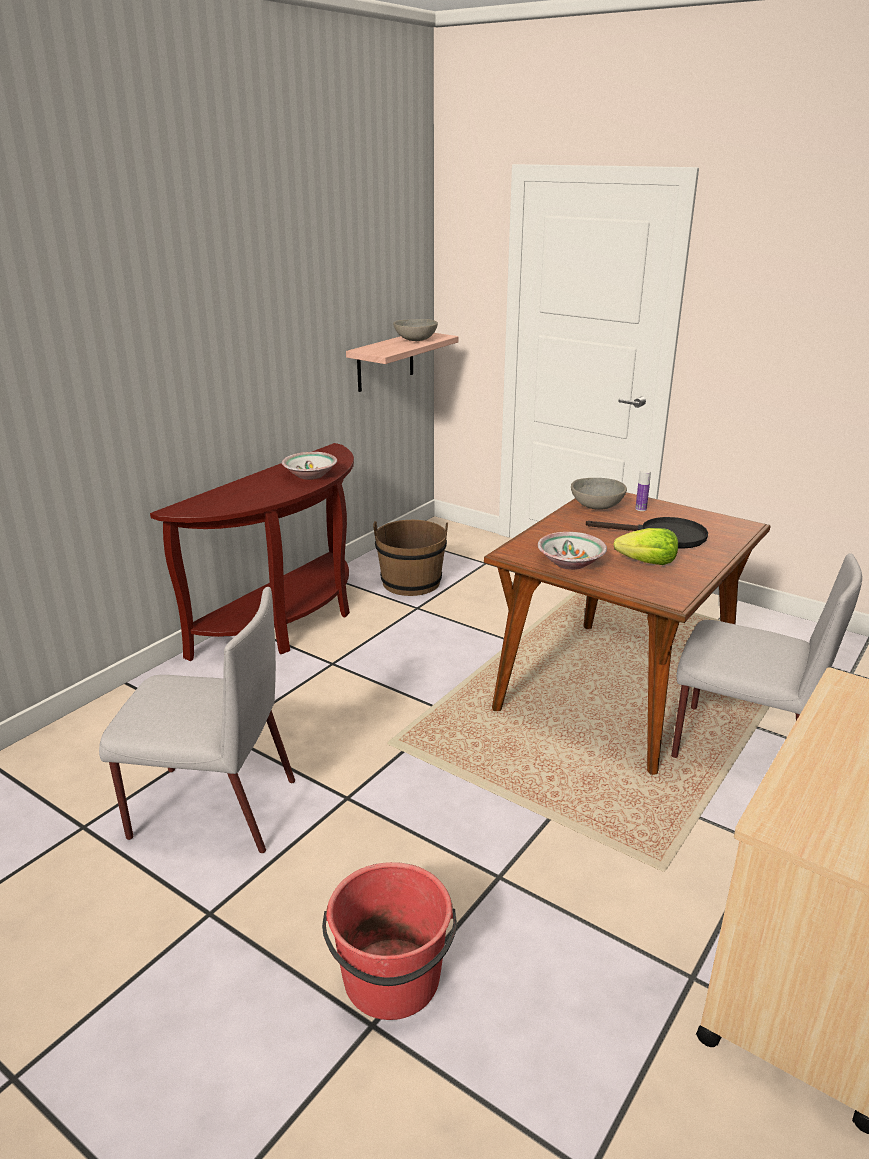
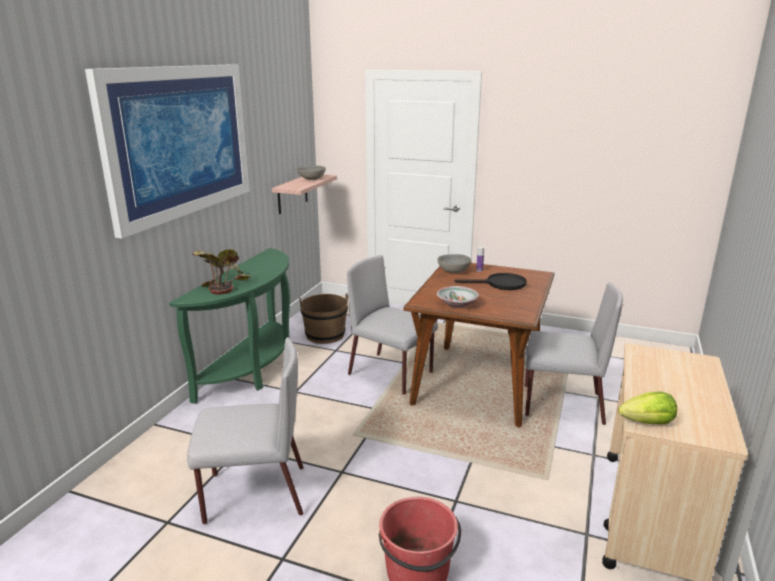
camera: 15 degrees left, 5 degrees down
brown console table [150,443,354,661] -> green console table [169,248,290,404]
bowl [282,452,337,480] -> none
lettuce [613,528,678,565] -> lettuce moved to [618,392,677,425]
none -> picture [85,64,250,239]
none -> potted plant [192,249,252,295]
none -> grey chair [347,255,438,395]

